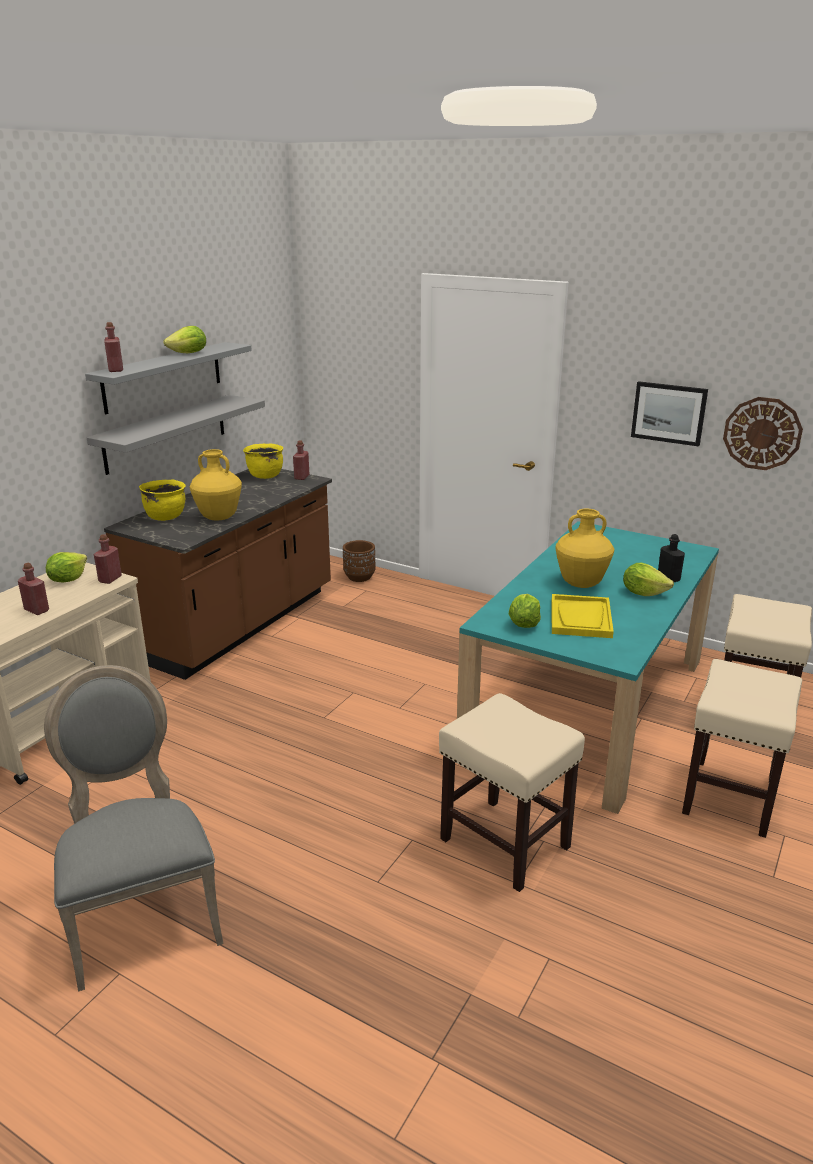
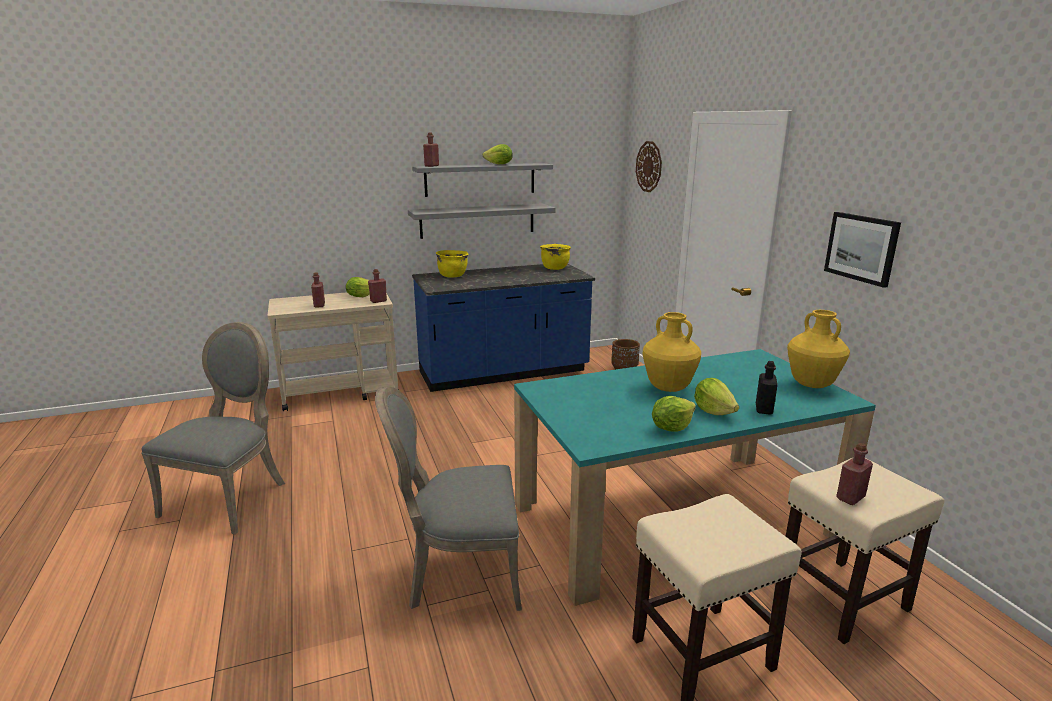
camera: 40 degrees right, 5 degrees down
brown counter [104,469,332,680] -> blue counter [412,264,595,392]
yellow vase [190,449,242,521] -> yellow vase moved to [787,310,850,388]
red bottle [293,440,309,480] -> red bottle moved to [836,443,873,505]
beige stool [439,693,585,892] -> grey chair [375,387,522,611]
lettuce [509,594,541,628] -> lettuce moved to [652,396,696,432]
yellow tray [552,594,614,638] -> none
wall clock [723,397,803,470] -> wall clock moved to [636,141,662,192]

